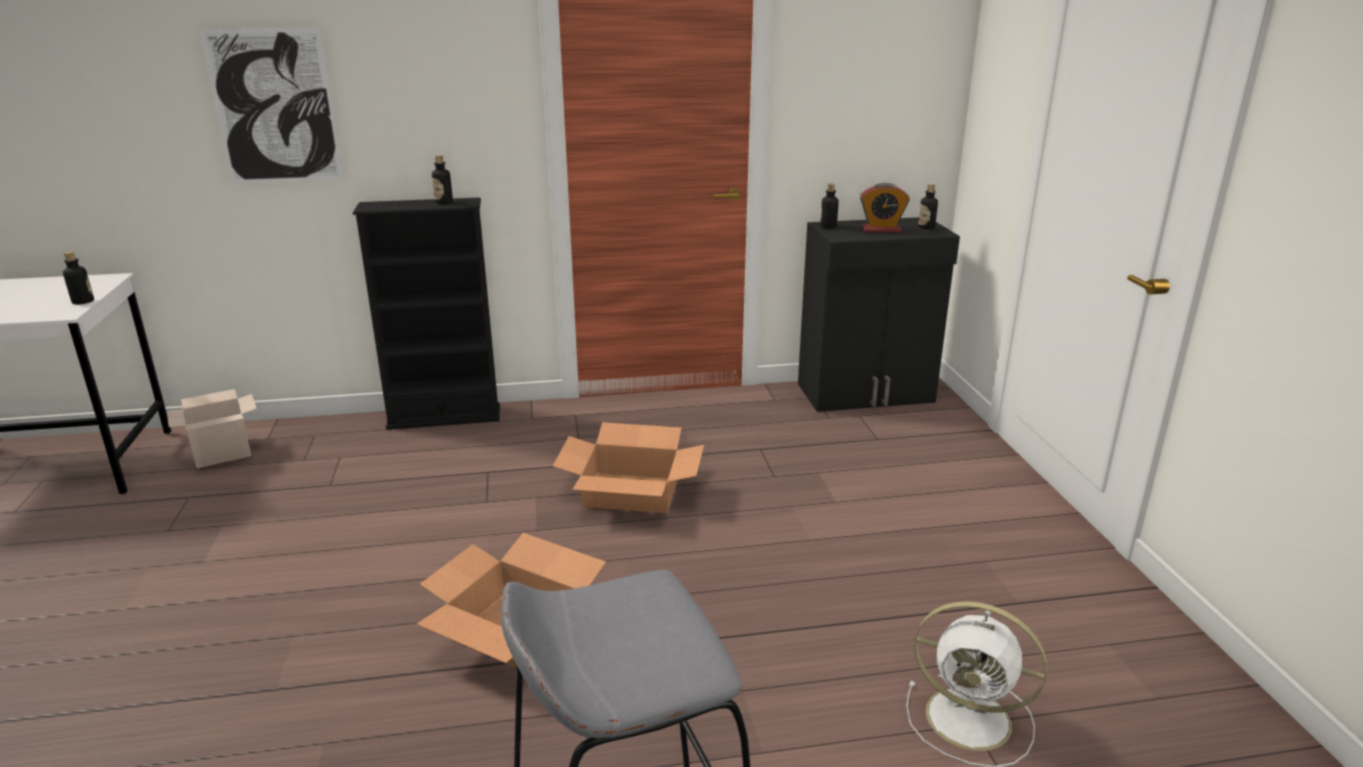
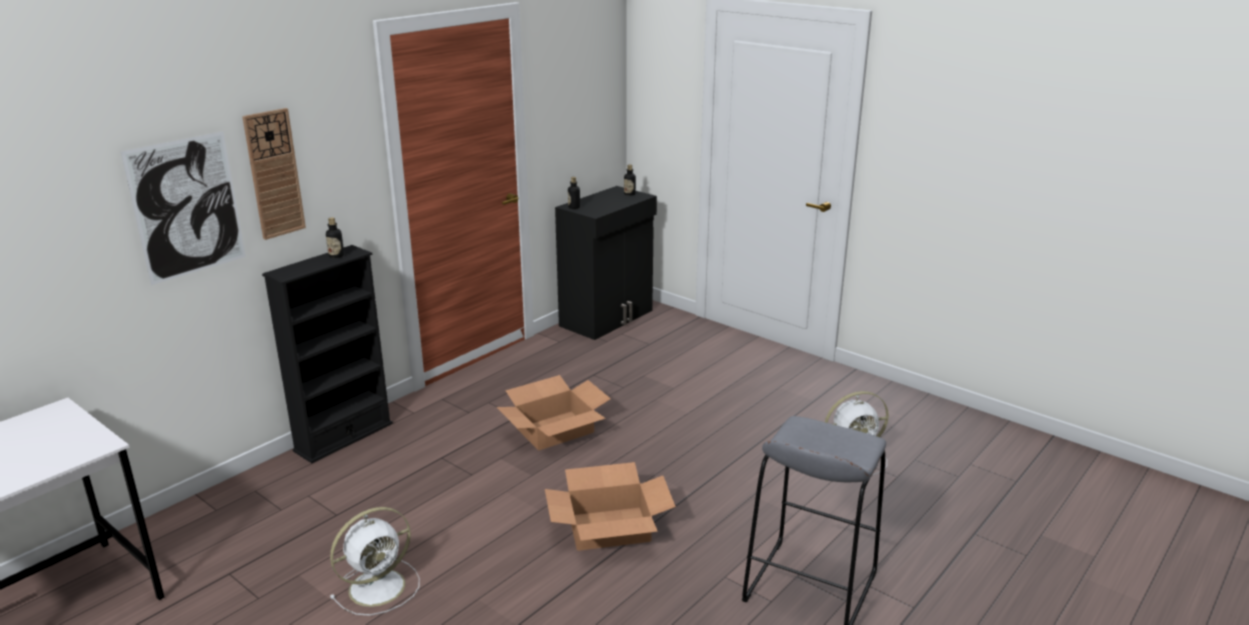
camera: 40 degrees left, 0 degrees up
bottle [63,251,94,304] -> none
cardboard box [167,389,257,468] -> none
alarm clock [860,183,910,233] -> none
none -> wall clock [242,108,306,240]
none -> white fan [330,507,420,616]

